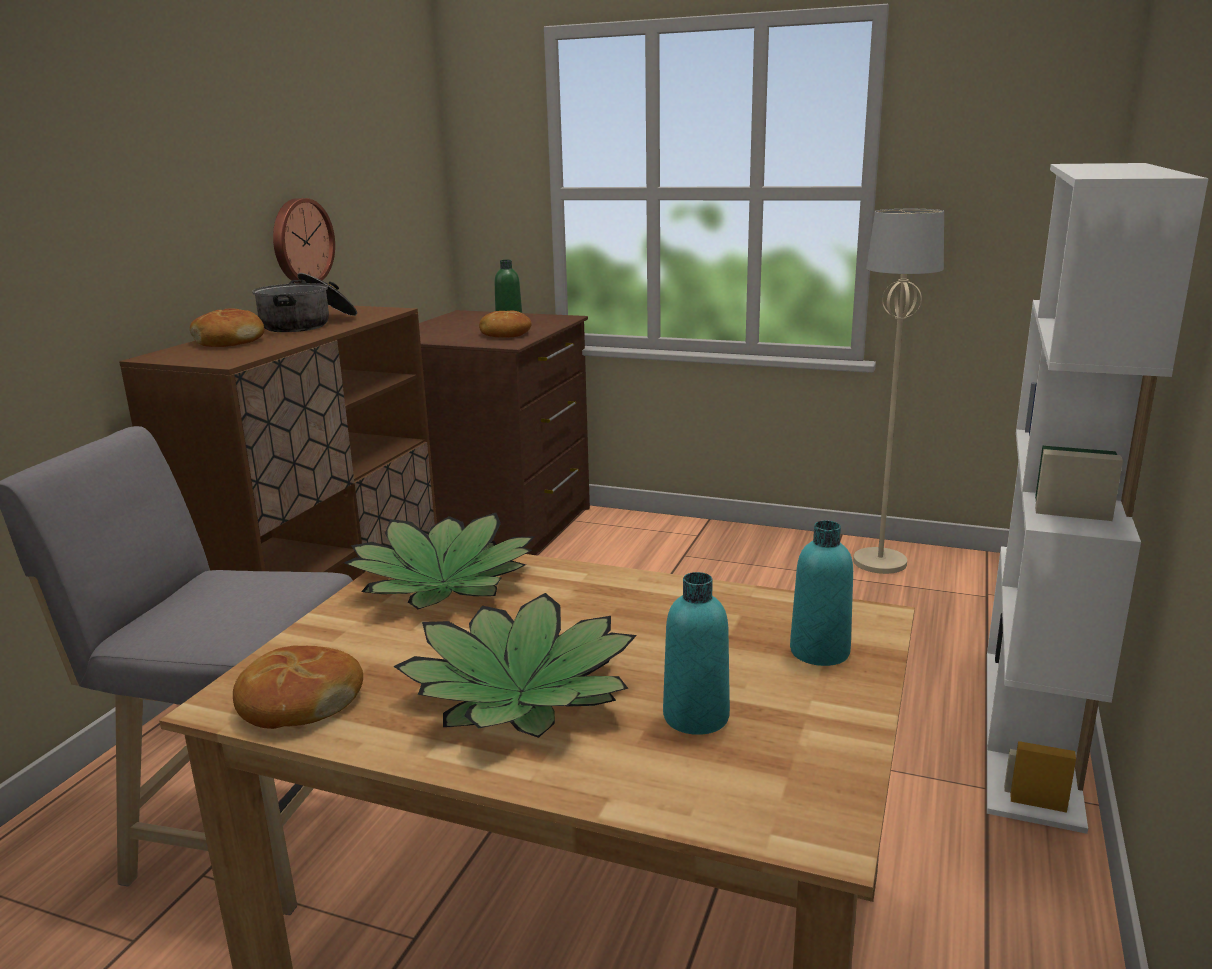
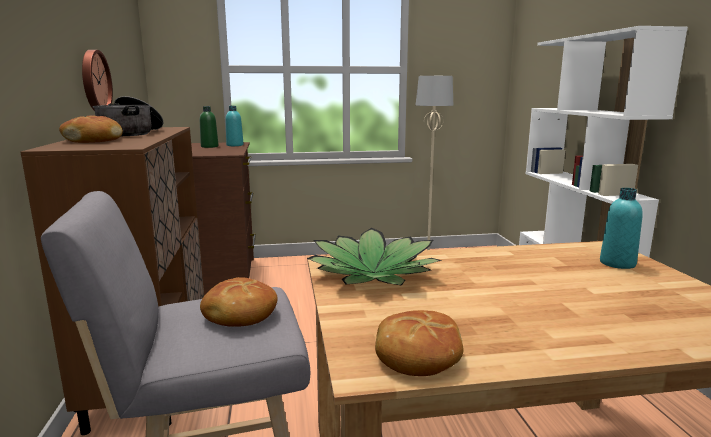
camera: 30 degrees left, 5 degrees down
potted plant [393,593,637,738] -> none
bread [479,310,532,338] -> bread moved to [200,277,277,327]
turquoise bottle [663,572,730,735] -> turquoise bottle moved to [226,106,244,146]

